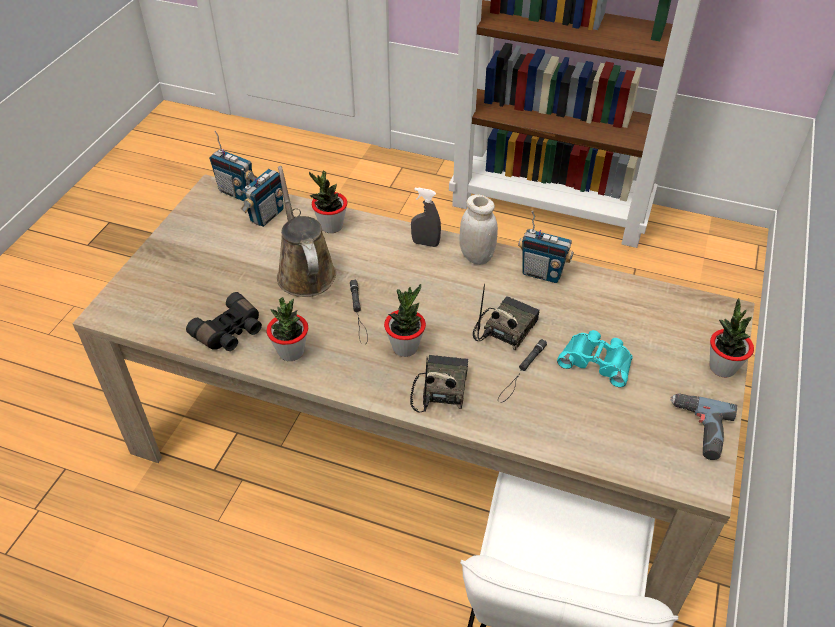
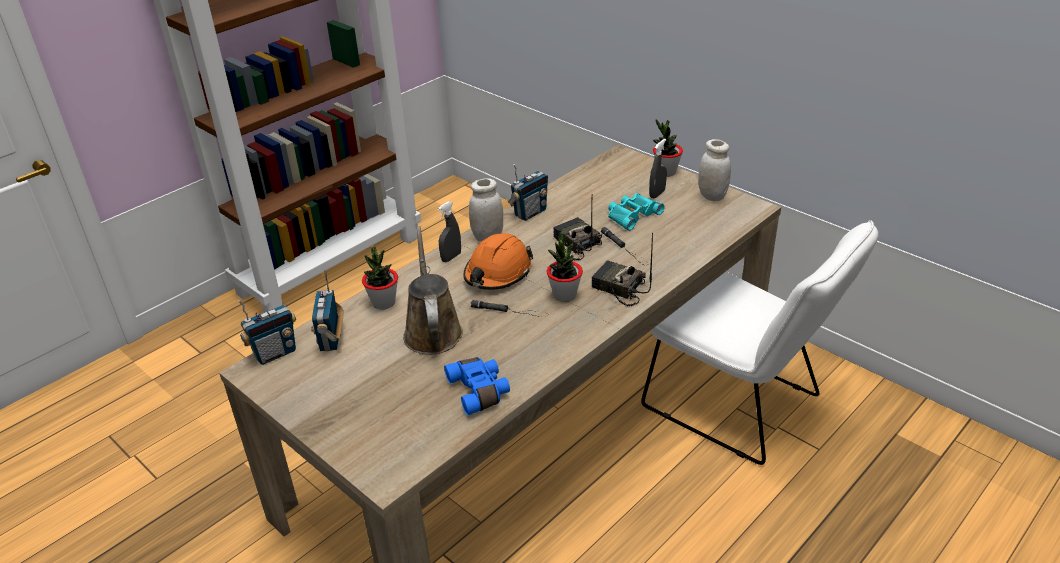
camera: 65 degrees left, 10 degrees down
black binoculars [186,292,262,351] -> blue binoculars [444,357,510,415]
radio [241,169,284,227] -> radio turned 150 degrees counterclockwise [311,270,344,351]
potted plant [266,298,308,361] -> none
brown watering can [277,166,336,297] -> brown watering can turned 75 degrees clockwise [403,226,463,355]
power drill [670,393,737,460] -> white jar [698,139,731,201]
none -> orange hard hat [463,233,533,290]
none -> grey spray bottle [649,139,667,199]

